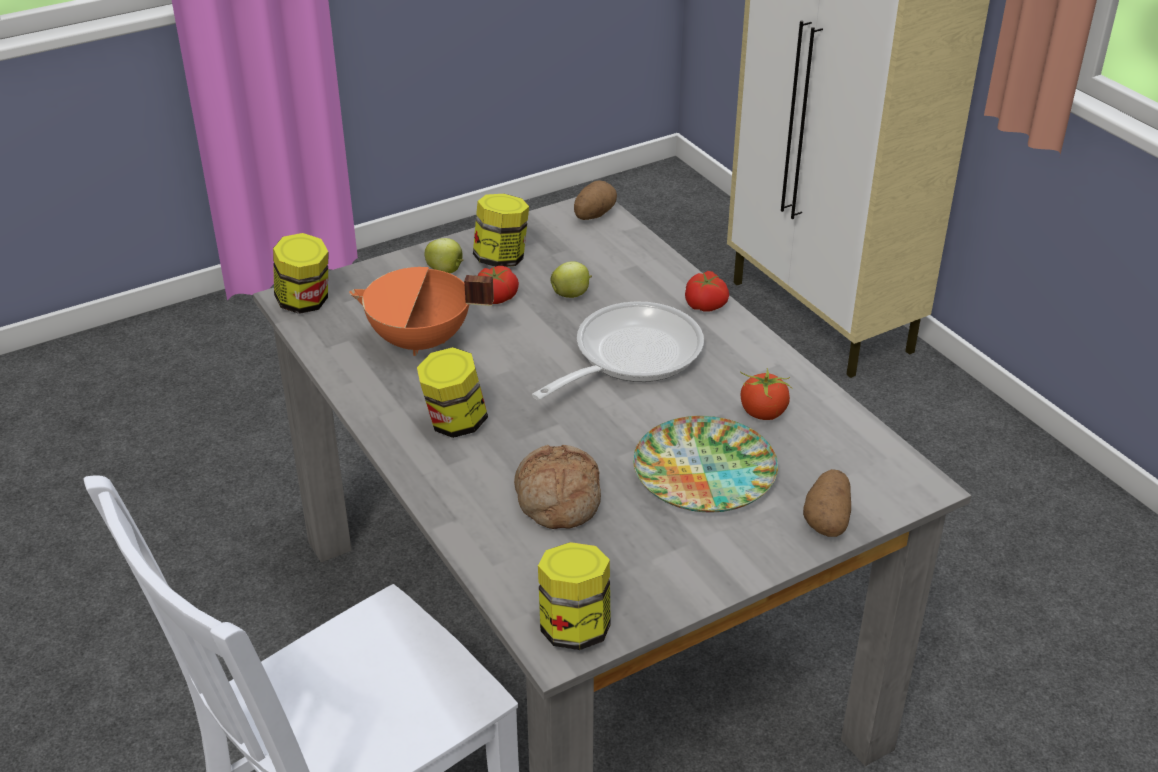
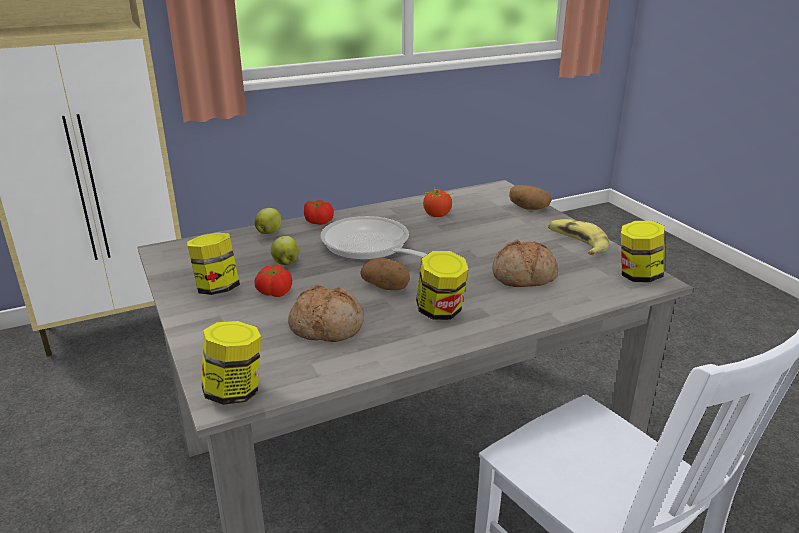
camera: 85 degrees left, 10 degrees down
orange cooking pot [349,267,494,356] -> bread [288,286,364,342]
apple [424,238,464,273] -> apple moved to [255,208,282,234]
potato [574,180,617,220] -> potato moved to [360,258,410,290]
plate [633,416,778,512] -> none
none -> banana [548,219,609,255]

